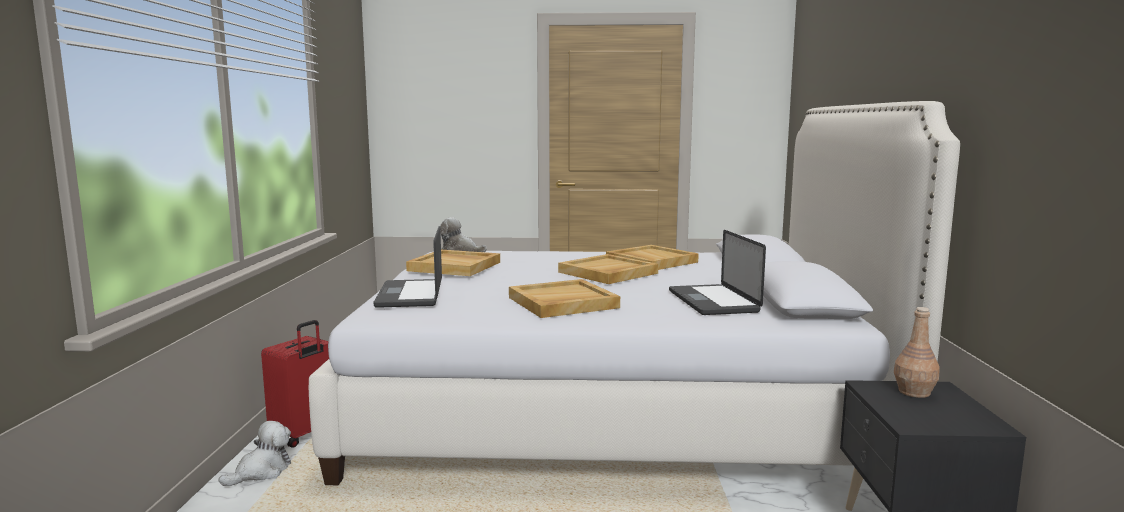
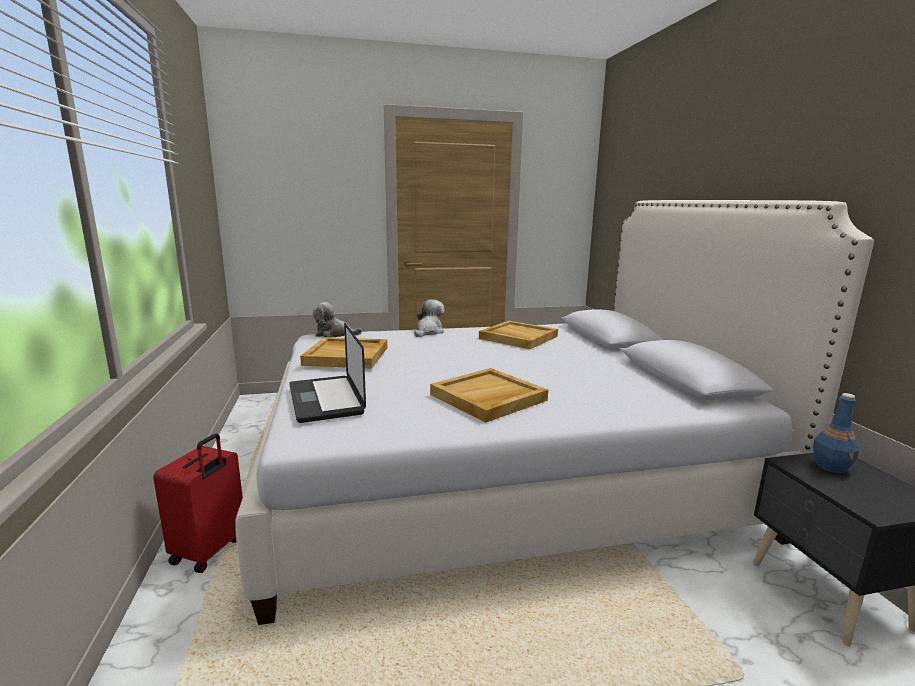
camera: 15 degrees left, 5 degrees up
plush toy [219,421,291,486] -> plush toy moved to [414,300,444,337]
beige tray [558,254,658,284] -> none
laptop [669,230,766,315] -> none
brown bottle [894,307,940,398] -> blue bottle [813,393,859,473]

